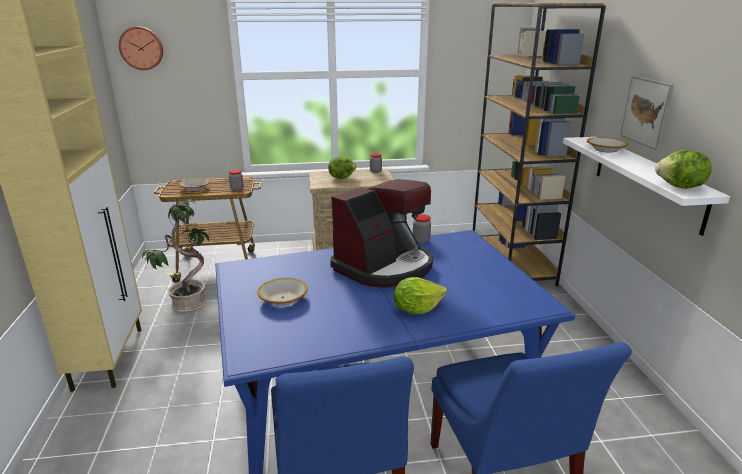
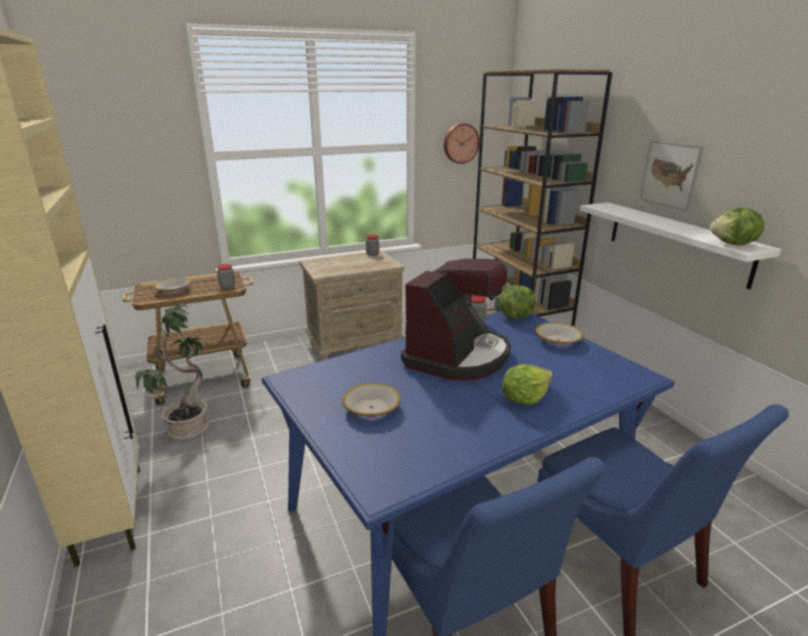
camera: 15 degrees left, 0 degrees up
wall clock [119,26,163,70] -> wall clock moved to [444,123,480,164]
lettuce [328,156,357,179] -> lettuce moved to [498,285,536,319]
bowl [587,137,628,153] -> bowl moved to [536,322,583,346]

